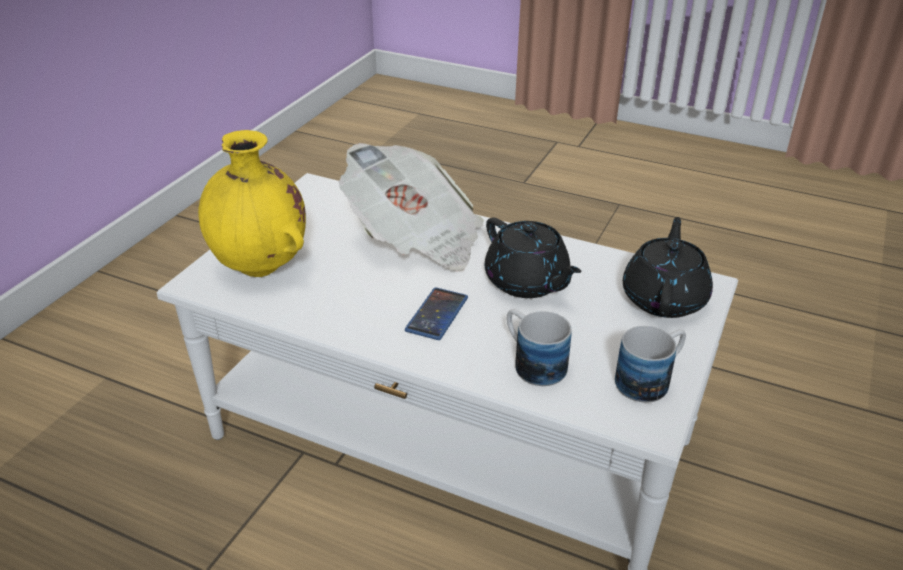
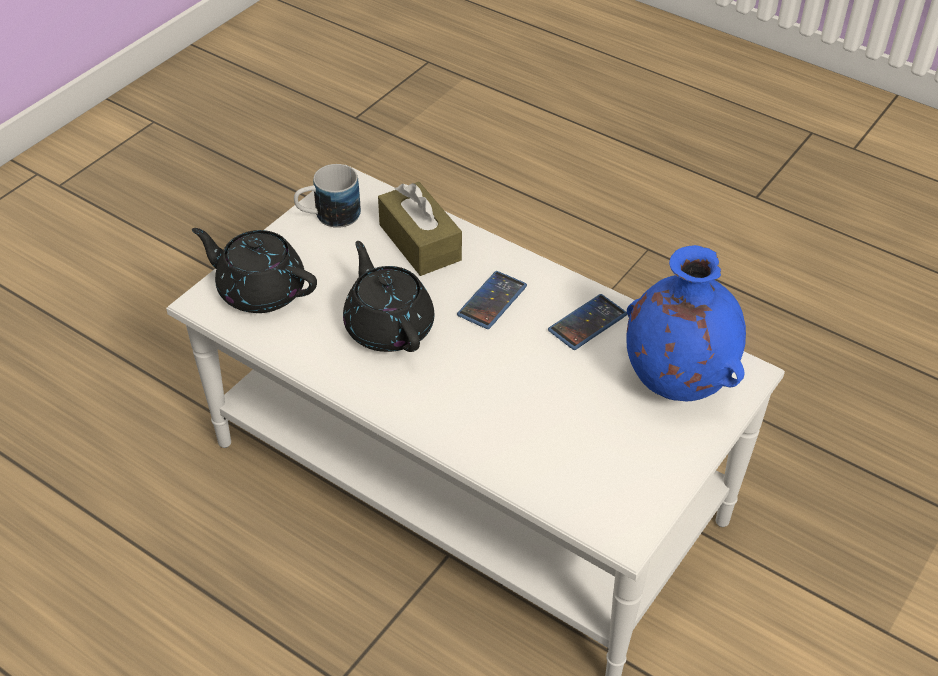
camera: 170 degrees left, 10 degrees up
yellow vase [198,130,306,277] -> blue vase [626,245,746,401]
newspaper [338,143,484,271] -> none
mug [507,309,572,386] -> brown tissue box [378,182,462,276]
black teapot [623,217,713,318] -> black teapot turned 90 degrees clockwise [192,228,317,313]
none -> phone [548,294,627,350]

